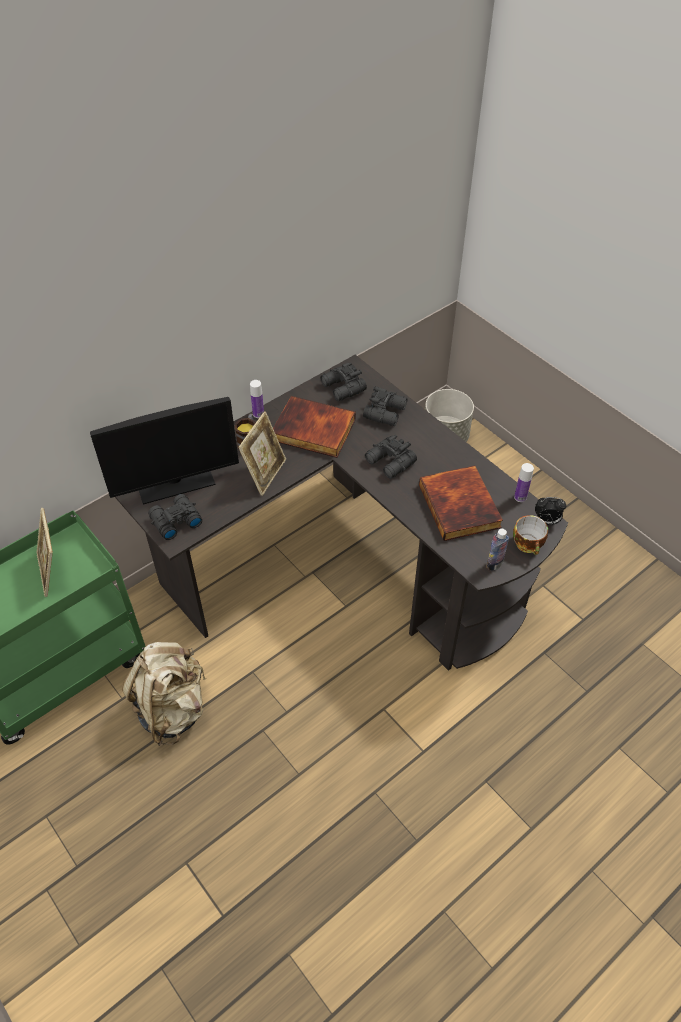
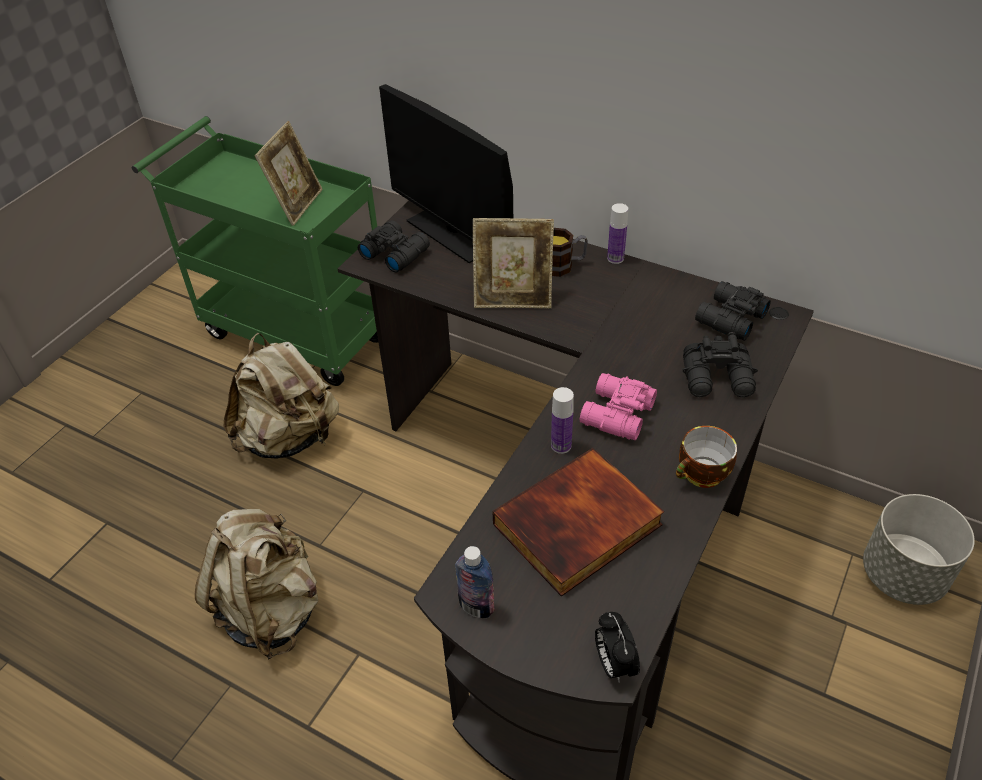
camera: 70 degrees right, 5 degrees down
picture frame [36,508,53,597] -> picture frame turned 150 degrees clockwise [255,121,323,226]
book [273,396,356,458] -> none
black binoculars [365,435,417,479] -> pink binoculars [580,373,657,440]
cup [513,515,548,555] -> cup moved to [676,426,737,488]
bottle [514,463,534,502] -> bottle moved to [551,387,574,454]
none -> beige backpack [195,509,318,660]

